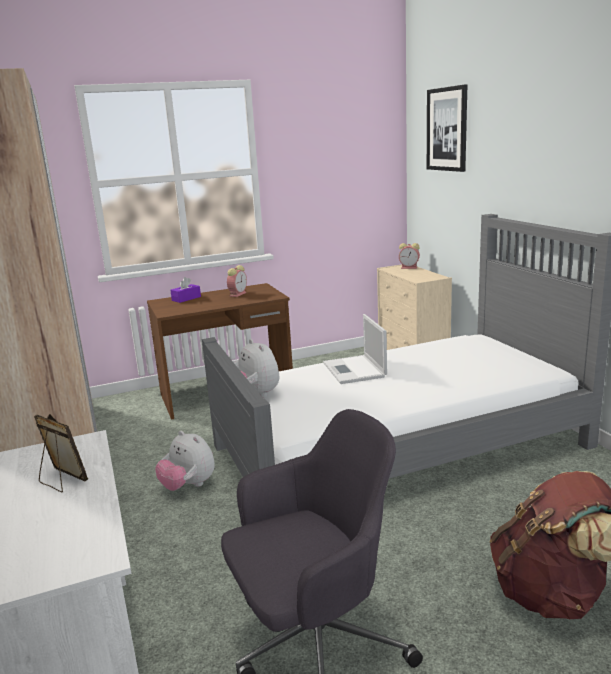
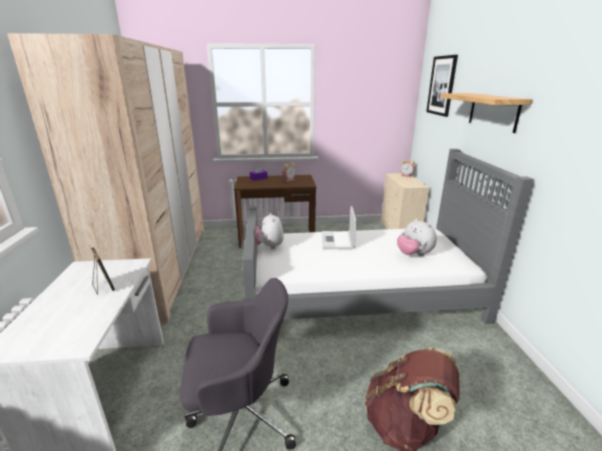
camera: 15 degrees right, 5 degrees up
plush toy [155,431,215,491] -> plush toy moved to [397,218,437,256]
none -> shelf [440,93,532,133]

